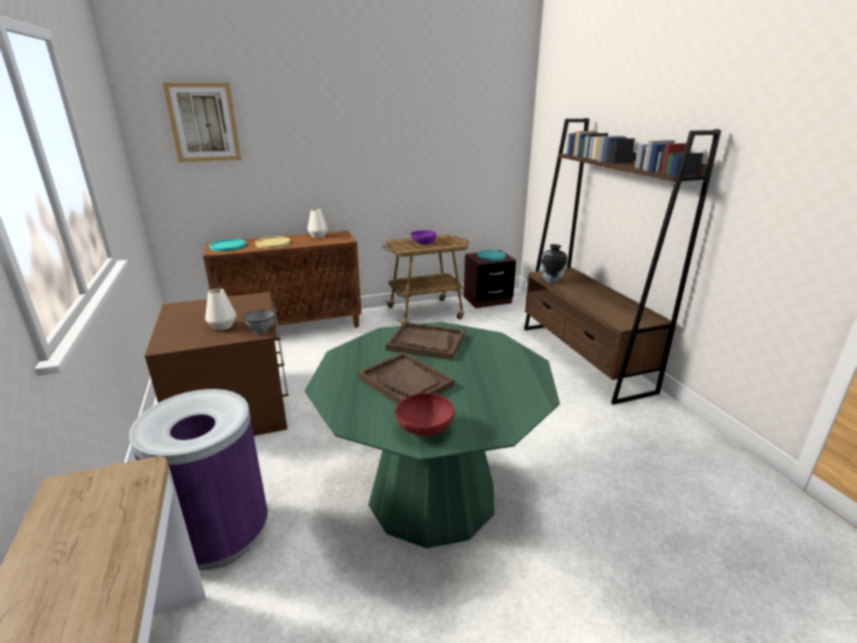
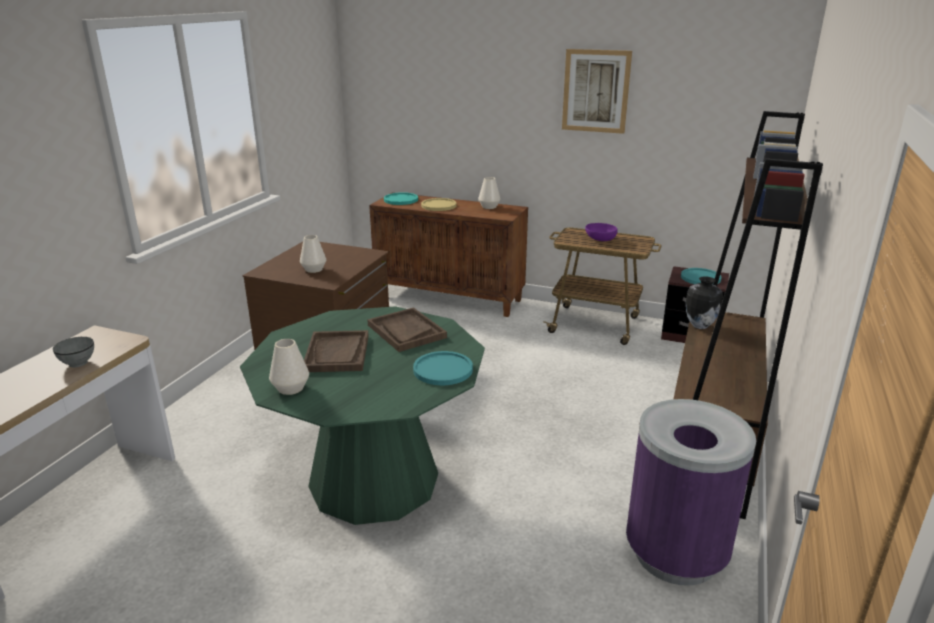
camera: 40 degrees right, 0 degrees up
purple trash can [129,389,268,570] -> purple trash can moved to [626,399,756,586]
picture [163,83,241,162] -> picture moved to [562,49,632,134]
grey bowl [244,309,274,333] -> grey bowl moved to [53,337,94,368]
red bowl [395,393,455,436] -> white vase [269,339,309,395]
none -> turquoise plate [413,351,473,385]

